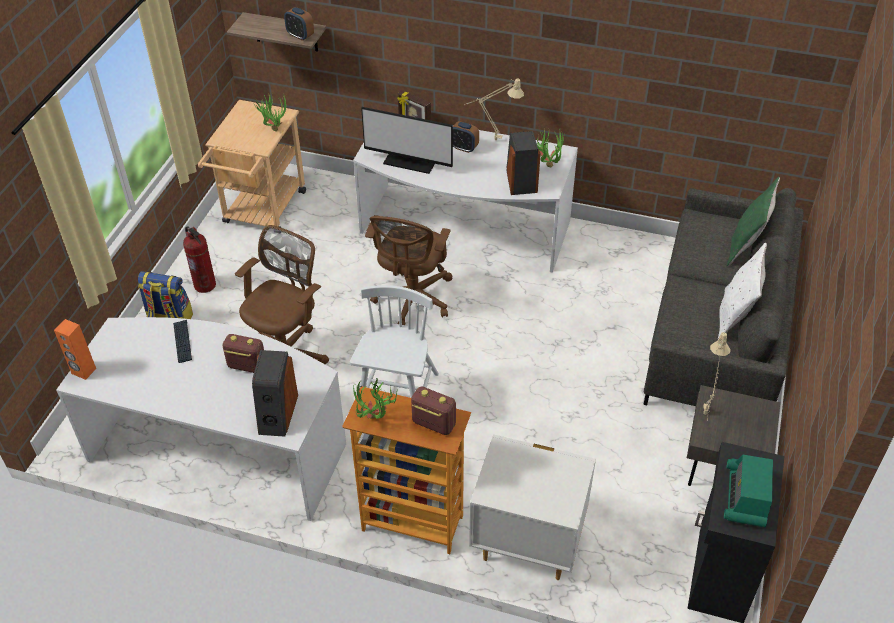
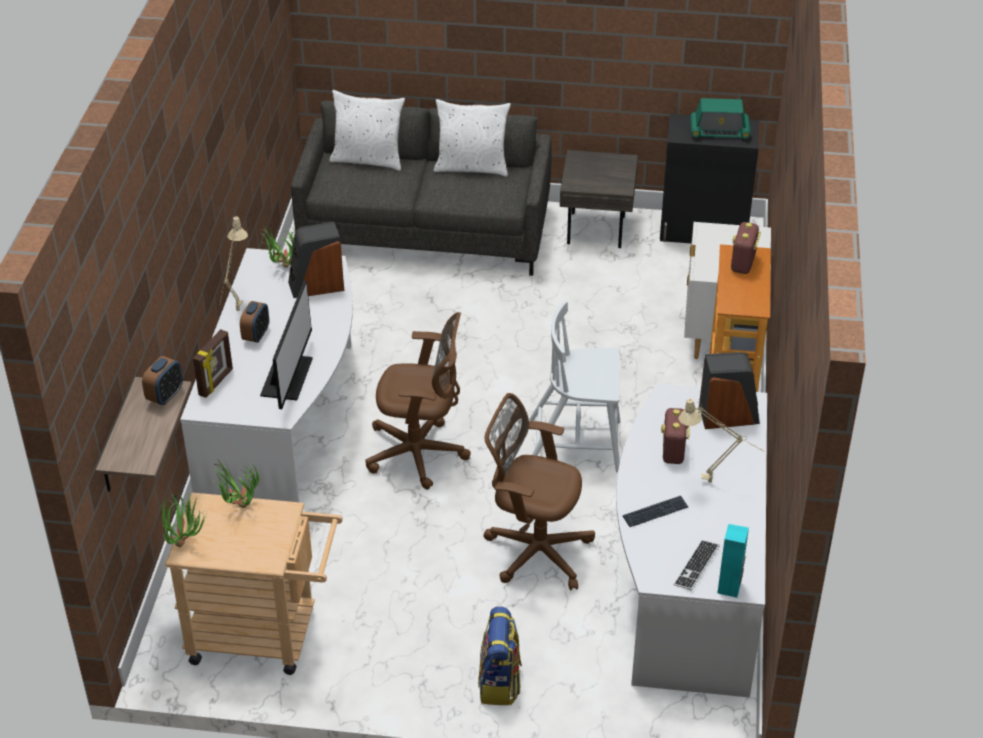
camera: 100 degrees left, 5 degrees down
orange speaker [54,319,96,380] -> turquoise speaker [718,524,749,598]
fire extinguisher [183,226,216,293] -> none
potted plant [353,378,398,418] -> potted plant moved to [161,492,207,547]
beige table lamp [703,332,731,421] -> beige table lamp moved to [678,399,765,483]
green pillow [727,177,780,266] -> white pillow [329,90,405,171]
none -> keyboard [673,540,720,590]

